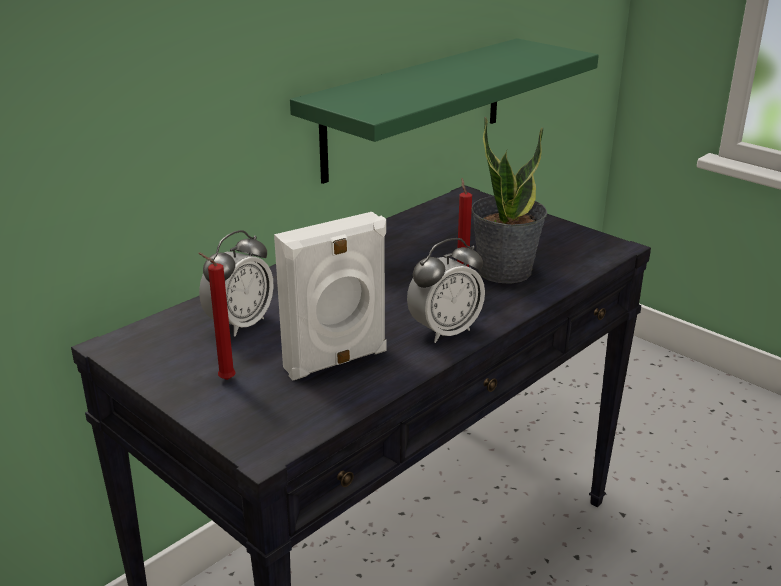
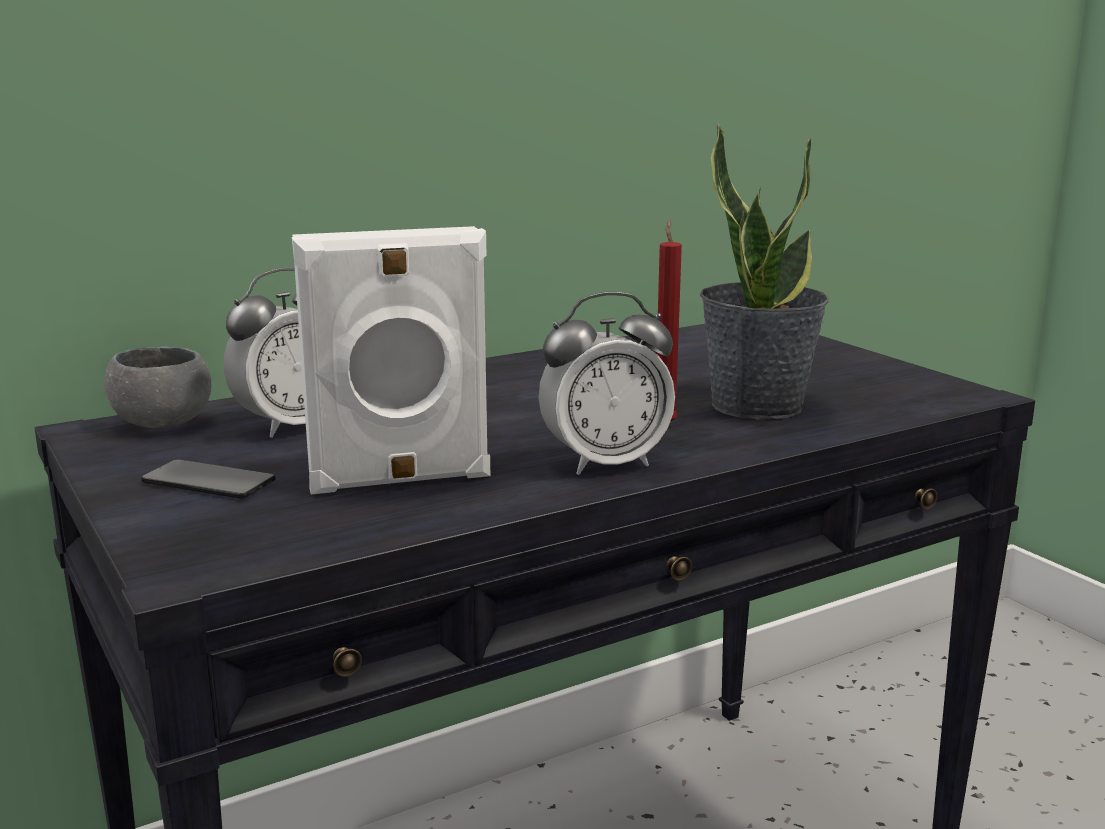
camera: 15 degrees right, 10 degrees down
red candle [198,253,235,380] -> phone [141,459,276,499]
green shelf [290,38,599,184] -> none
none -> grey bowl [104,346,211,428]

